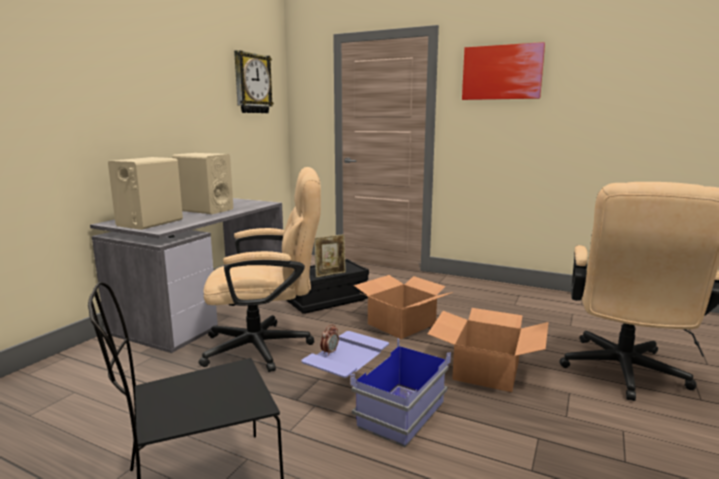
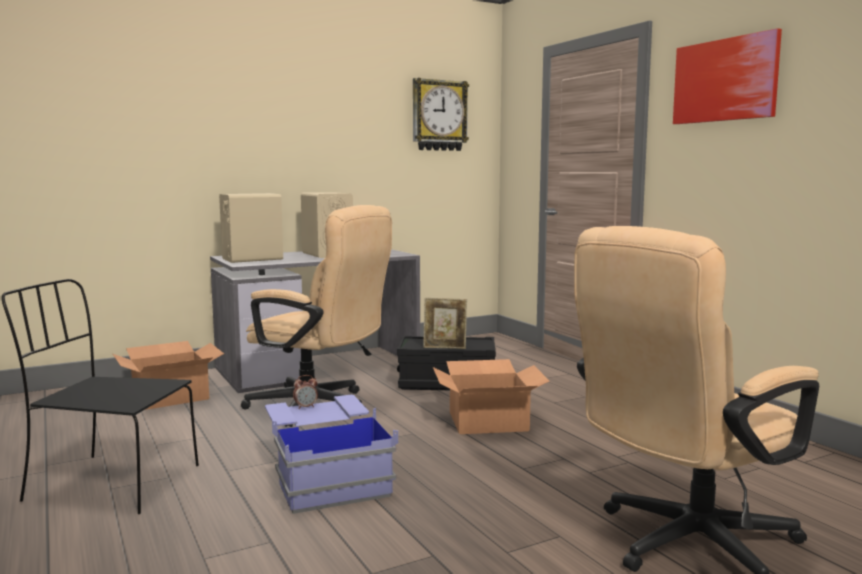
camera: 35 degrees right, 5 degrees down
cardboard box [428,308,549,392] -> cardboard box moved to [113,341,224,410]

